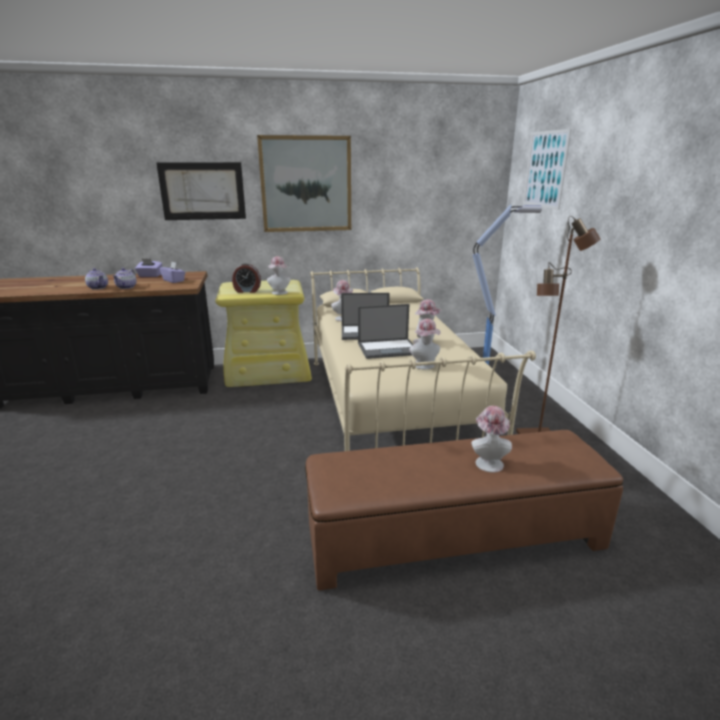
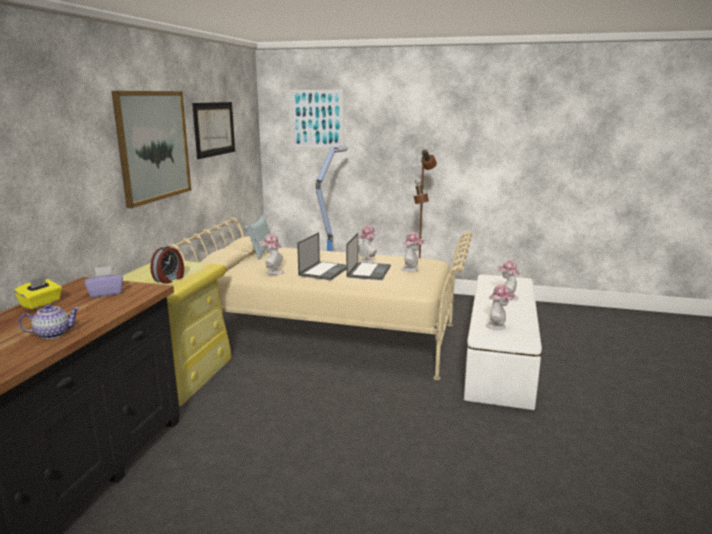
camera: 65 degrees left, 5 degrees down
teapot [113,268,136,289] -> none
purple tissue box [135,258,162,277] -> yellow tissue box [14,276,62,310]
picture [156,162,246,220] -> picture moved to [192,102,235,159]
hat [267,256,291,295] -> hat moved to [486,285,516,330]
brown bench [305,430,623,591] -> white bench [464,275,542,410]
none -> blue pillow [245,215,271,259]

